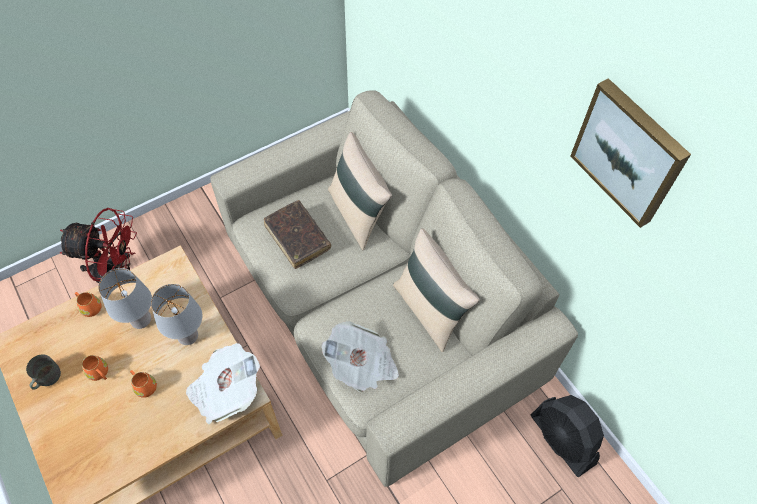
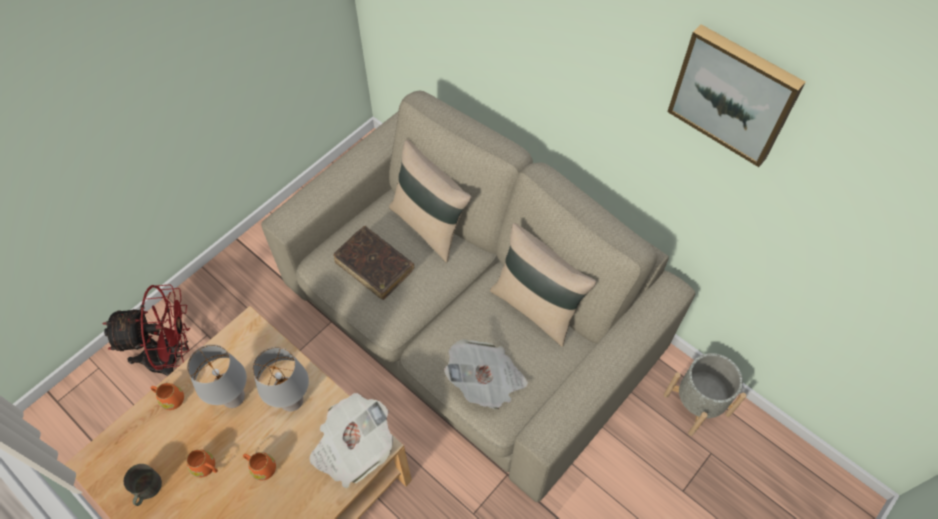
camera: 15 degrees left, 0 degrees up
black fan [531,395,604,477] -> grey planter [664,353,747,436]

